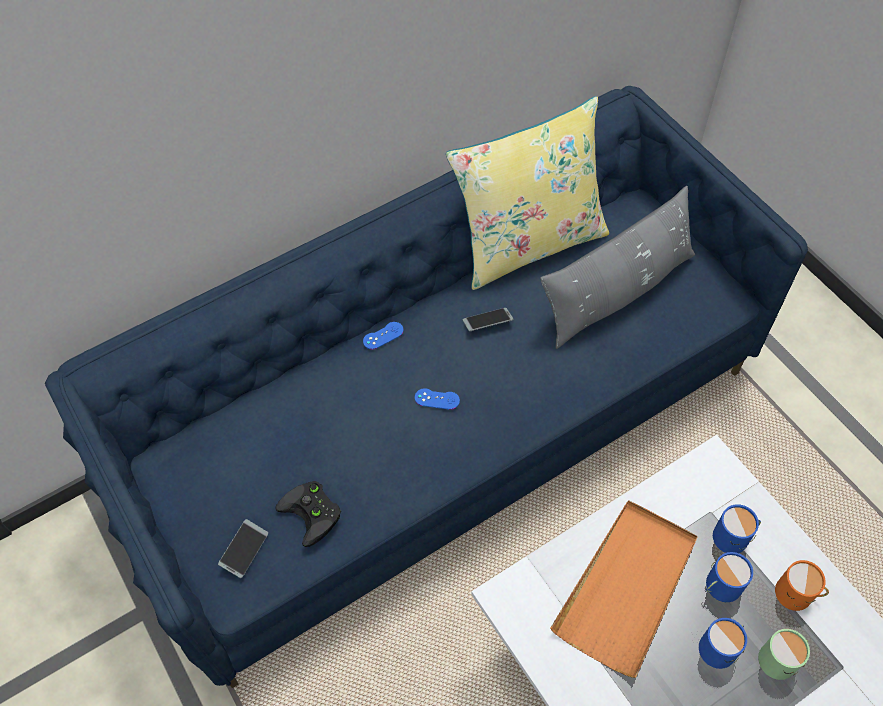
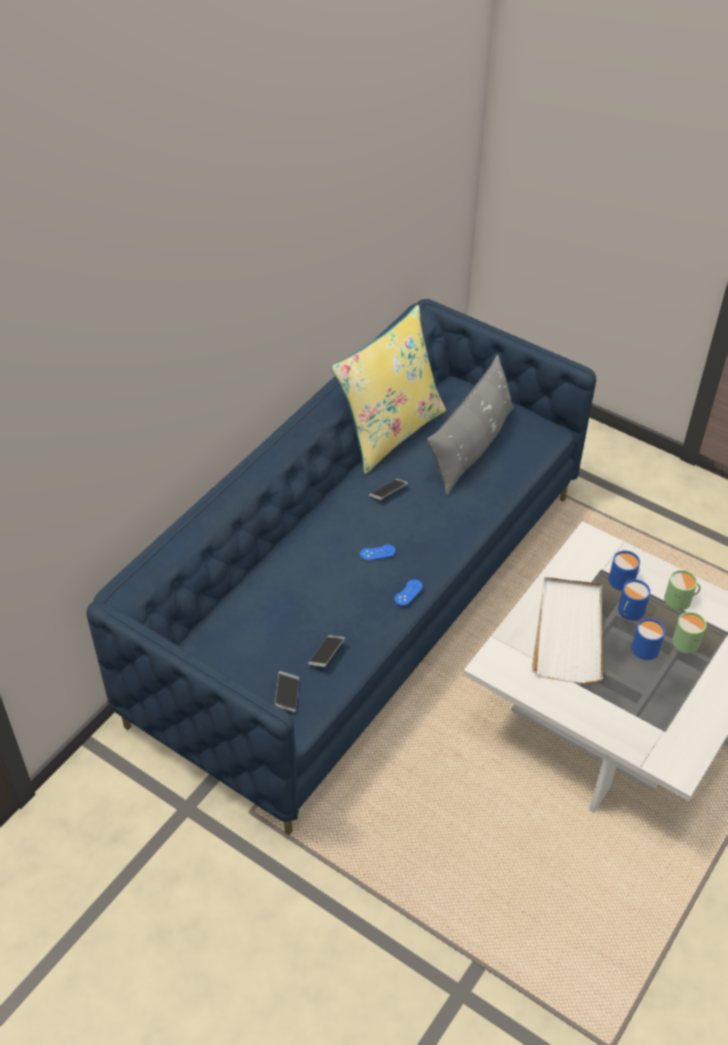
camera: 25 degrees left, 10 degrees down
black game controller [276,481,341,547] -> phone [308,635,345,667]
blue game controller [363,322,403,349] -> blue game controller moved to [394,580,423,606]
orange tray [550,500,698,678] -> white tray [532,577,603,683]
orange mug [775,560,829,611] -> green mug [664,570,700,611]

